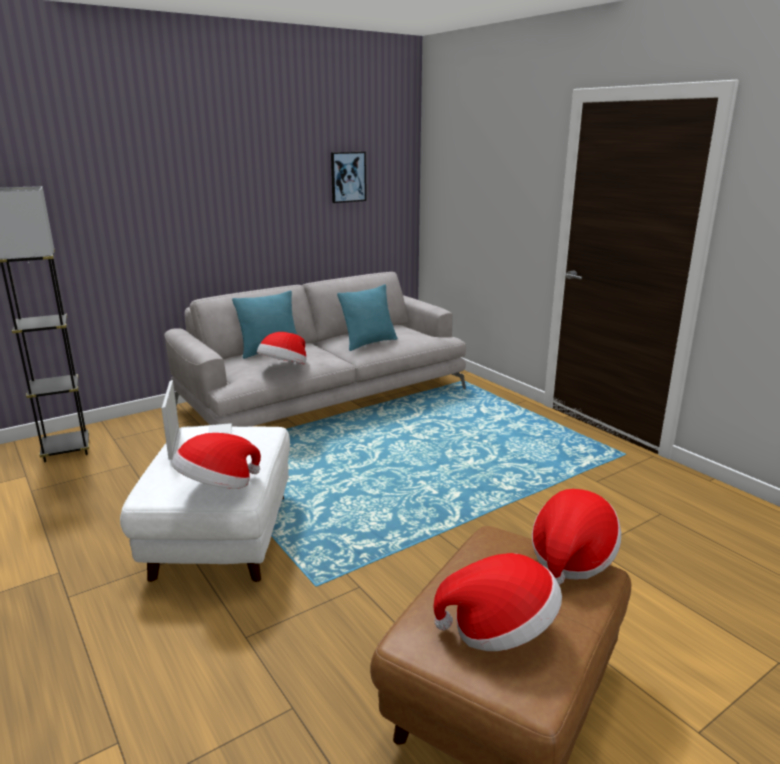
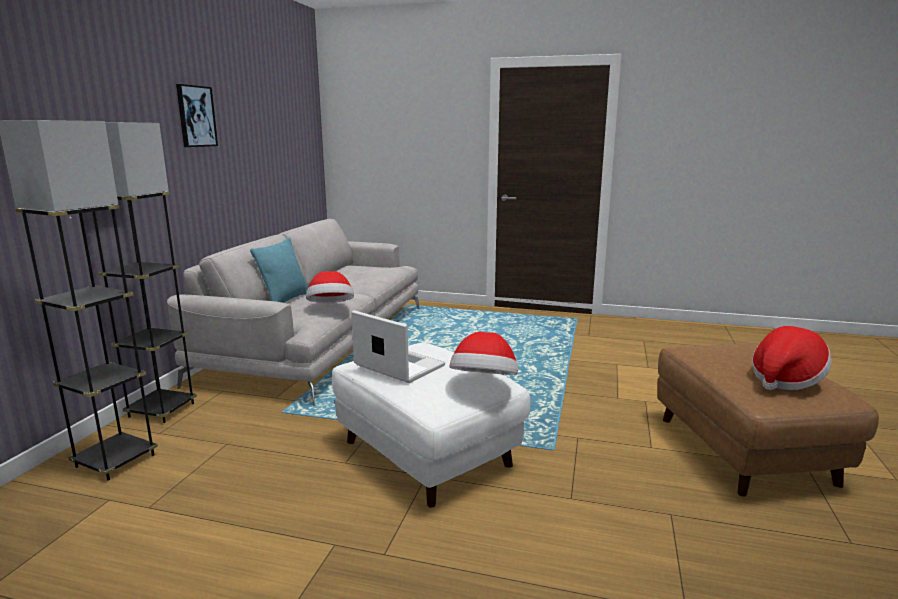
camera: 40 degrees left, 5 degrees down
picture [331,152,366,203] -> picture moved to [176,84,218,147]
turquoise pillow [337,284,397,351] -> none
hat [532,489,621,585] -> none
none -> grey floor lamp [92,122,197,423]

